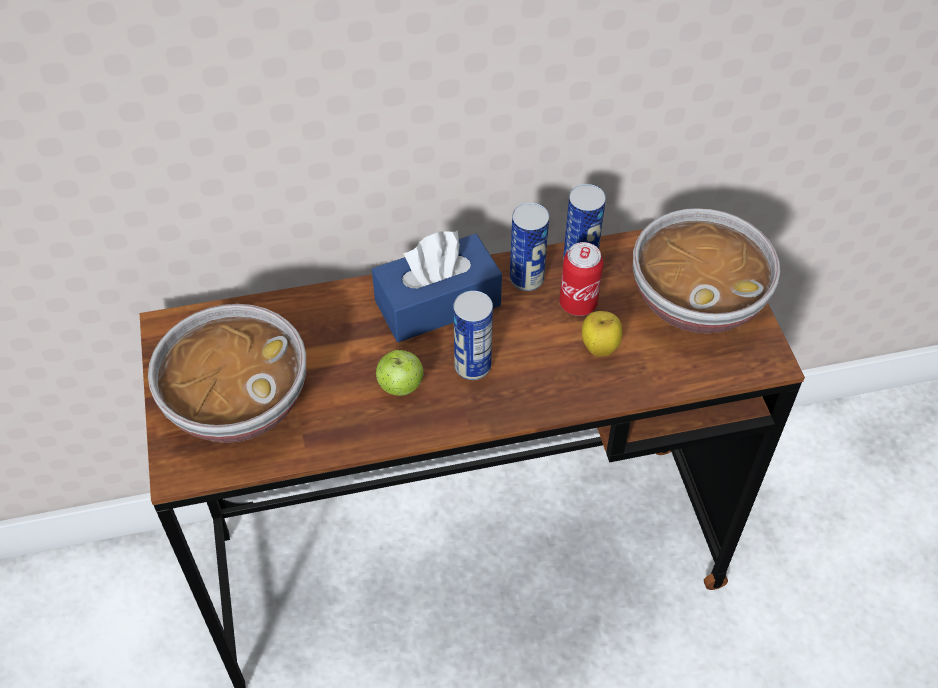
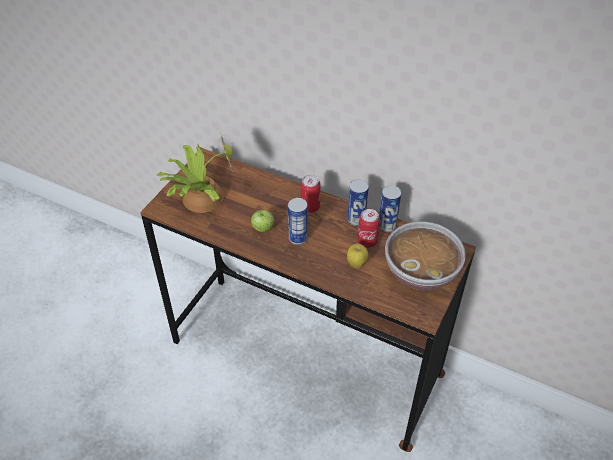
camera: 40 degrees right, 5 degrees down
bowl [148,304,306,443] -> potted plant [157,136,233,213]
blue tissue box [372,230,502,342] -> can [301,175,320,213]

